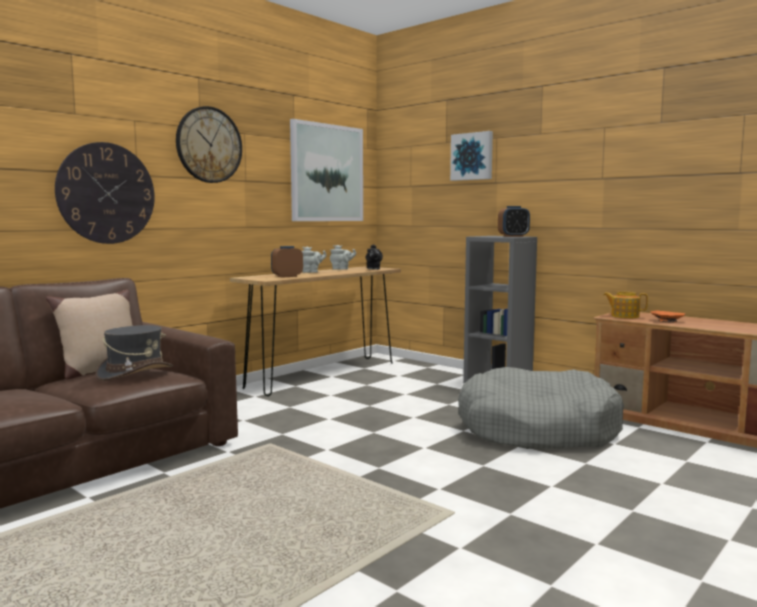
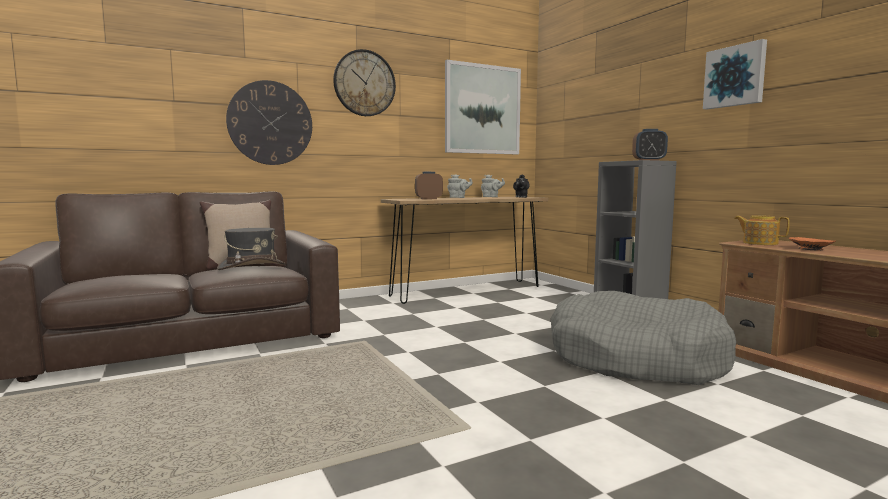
camera: 20 degrees right, 0 degrees up
picture [450,131,493,181] -> picture moved to [703,39,767,109]

